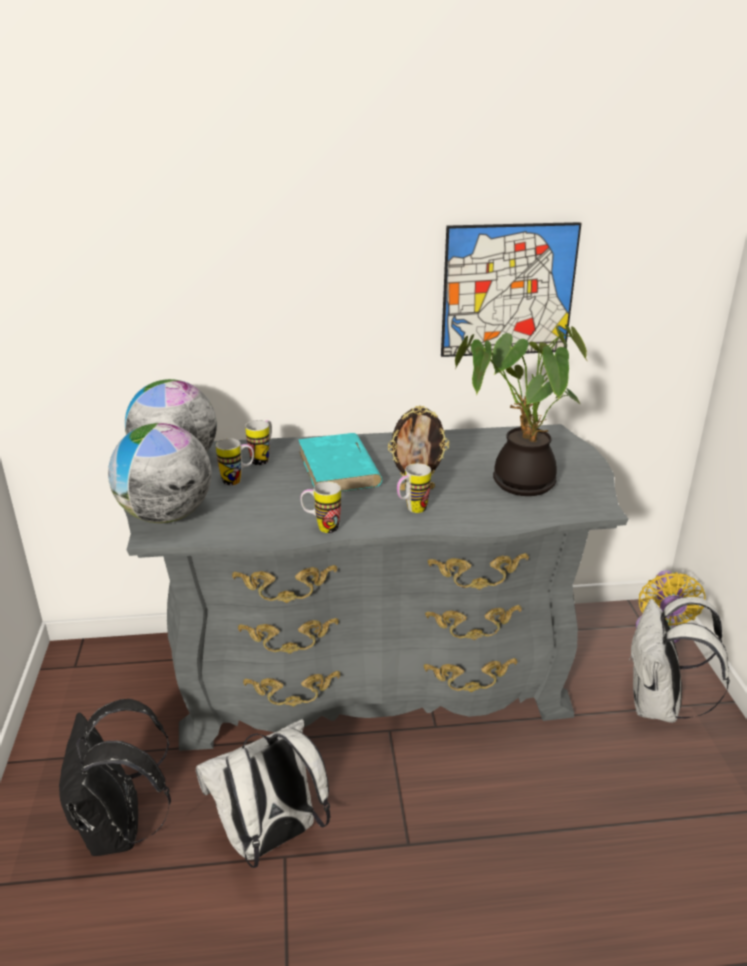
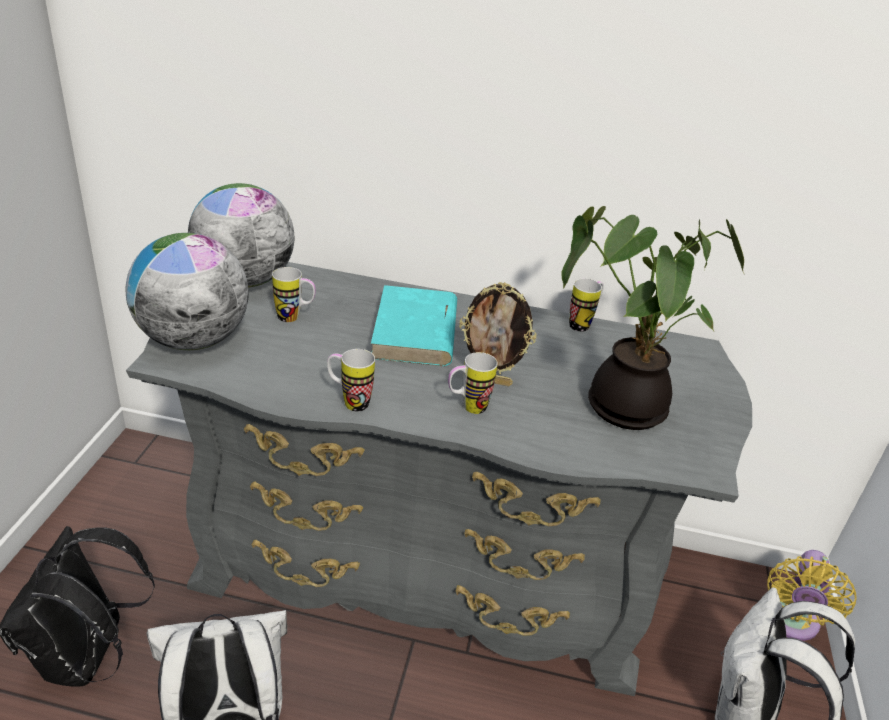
camera: 15 degrees right, 5 degrees up
mug [245,420,272,465] -> mug moved to [569,279,604,332]
picture [441,222,582,357] -> none

